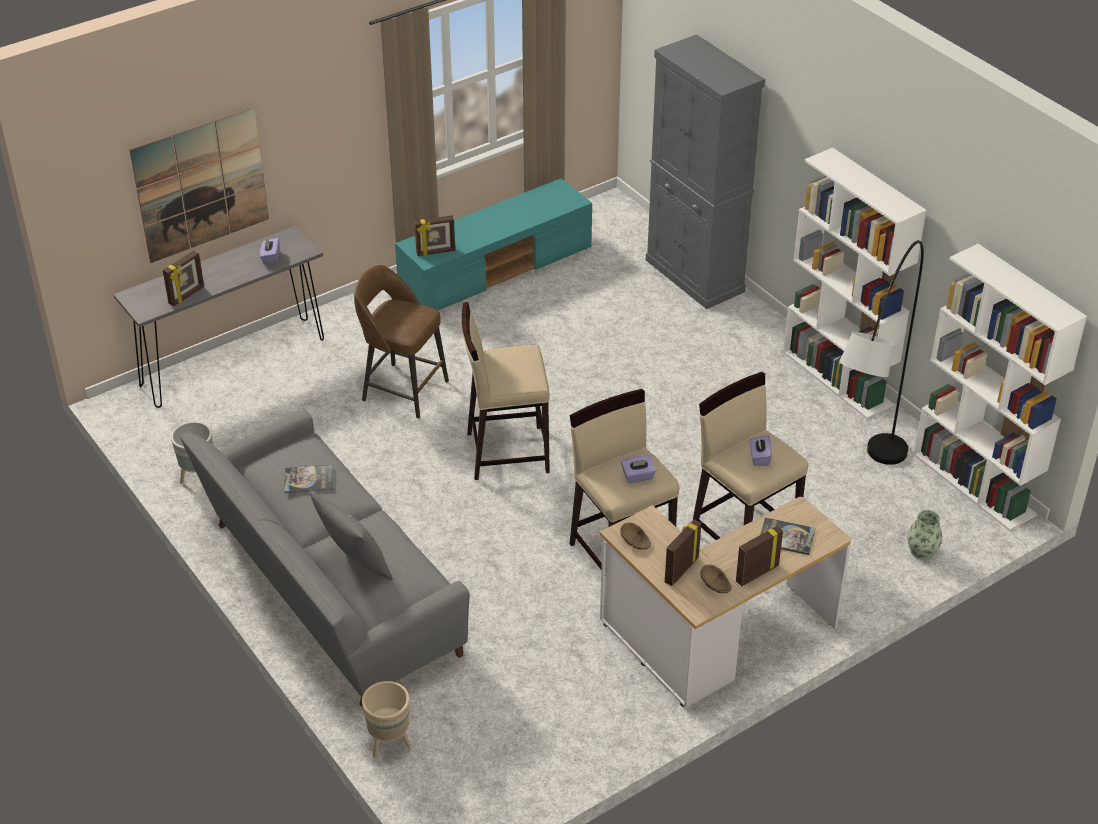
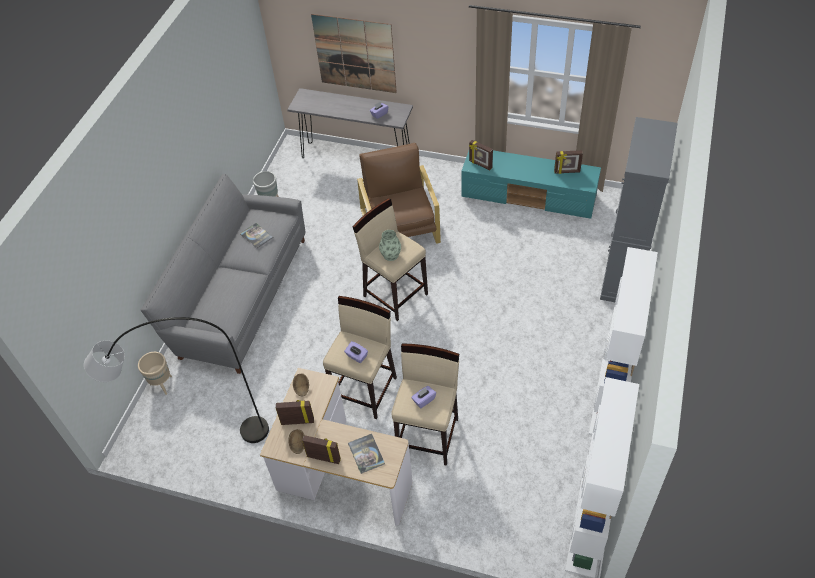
camera: 55 degrees right, 10 degrees up
picture frame [163,251,204,306] -> picture frame moved to [554,150,583,174]
grey pillow [310,492,393,580] -> none
brown stool [354,265,449,419] -> brown armchair [357,143,441,244]
grey floor lamp [839,240,924,465] -> grey floor lamp moved to [84,317,269,443]
vase [907,510,943,560] -> vase moved to [379,230,401,261]

